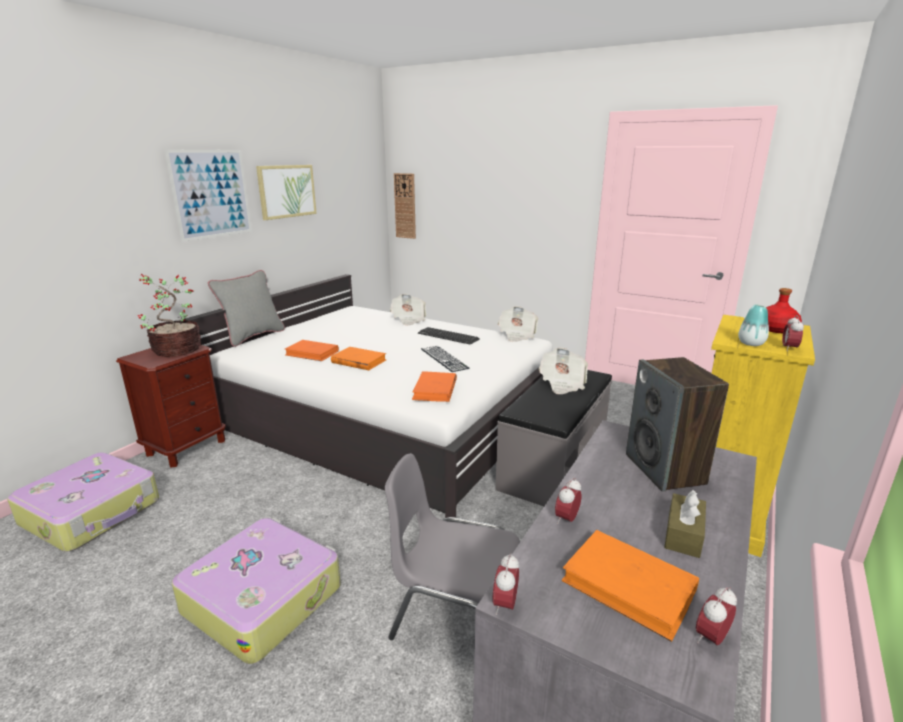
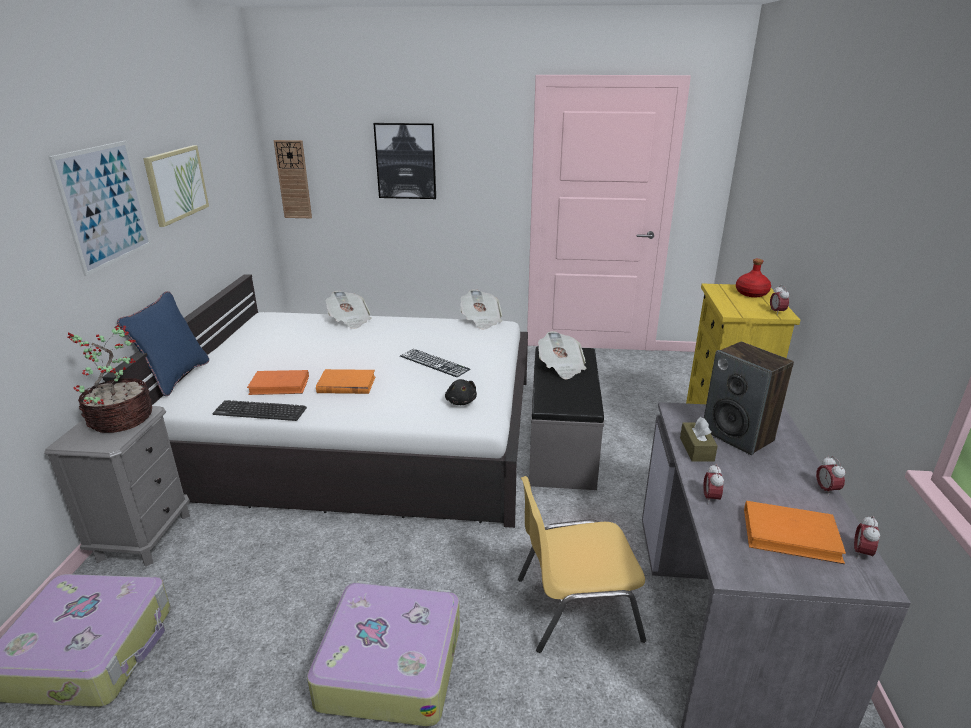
camera: 25 degrees left, 5 degrees up
brown nightstand [116,345,226,468] -> grey nightstand [44,406,190,566]
grey pillow [208,270,285,347] -> blue pillow [117,291,209,396]
grey chair [385,453,520,640] -> yellow chair [518,476,646,653]
orange book [412,372,457,402] -> black plush toy [445,379,477,405]
keyboard [418,327,480,345] -> keyboard moved to [213,400,307,421]
alarm clock [492,553,519,615] -> alarm clock moved to [816,456,846,497]
brown tissue box [664,490,706,558] -> brown tissue box moved to [680,417,718,462]
vase [738,305,769,346] -> none
none -> picture [373,123,436,199]

